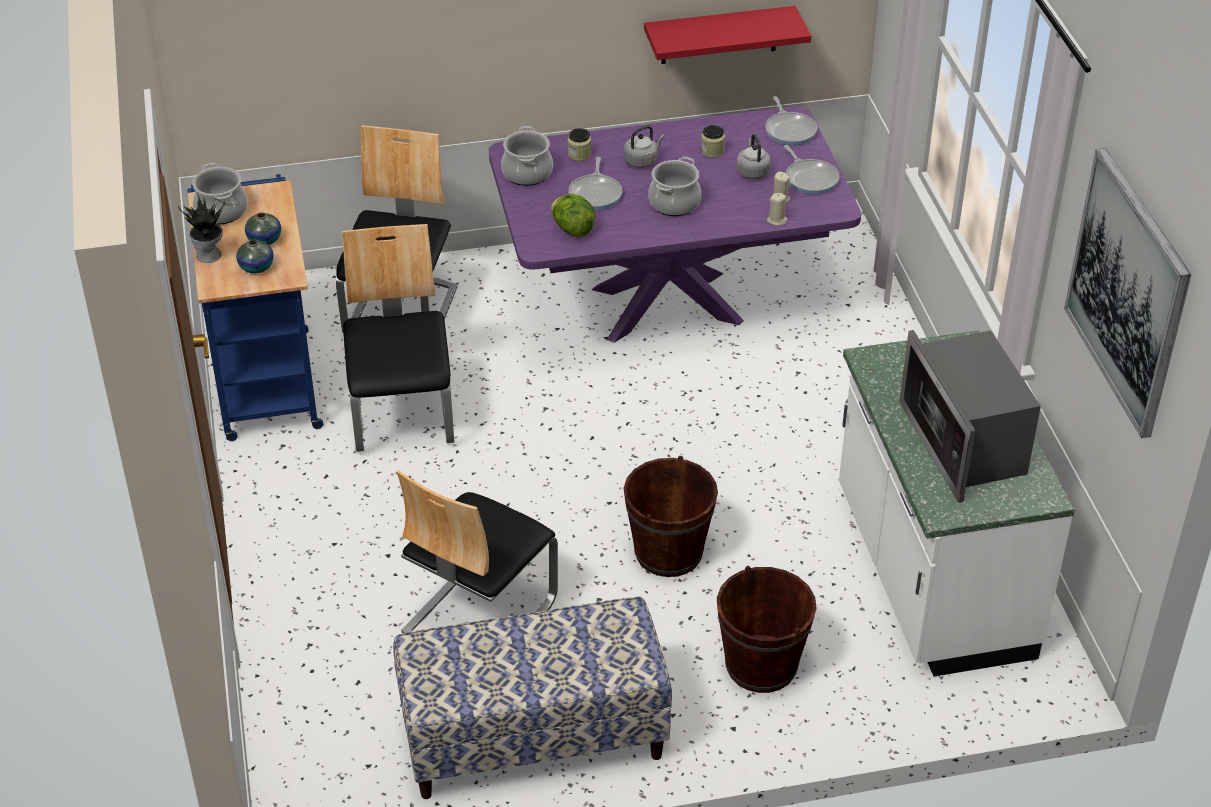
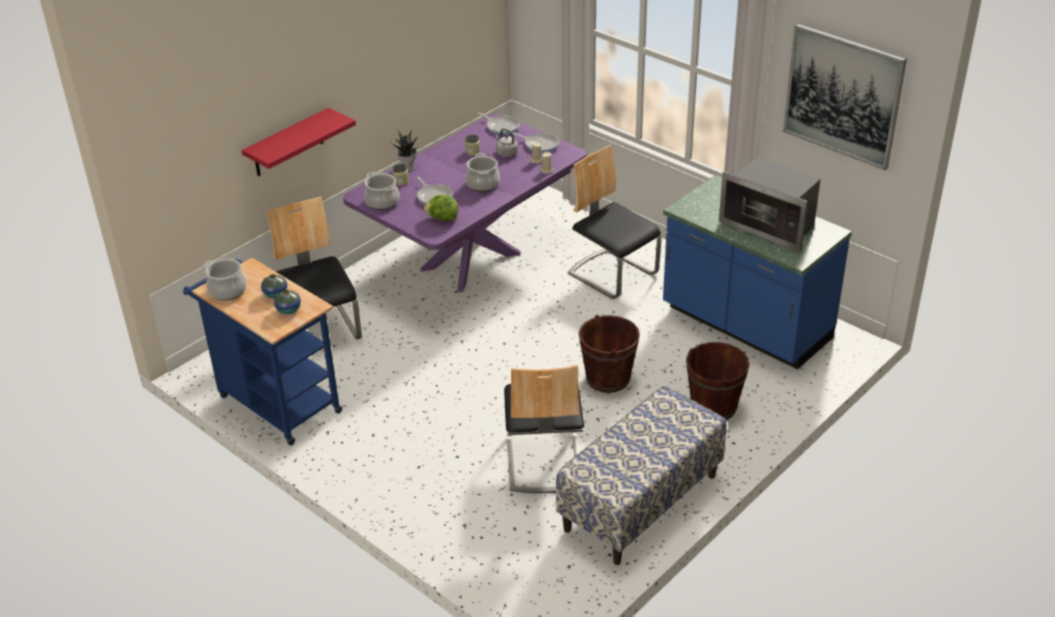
camera: 35 degrees left, 5 degrees down
potted plant [178,193,225,263] -> potted plant moved to [390,129,418,172]
chair [342,224,454,452] -> chair moved to [568,145,662,299]
grey kettle [624,125,665,168] -> none
red shelf [644,6,811,64] -> red shelf moved to [242,108,356,176]
white counter [839,330,1075,677] -> blue counter [663,175,852,369]

